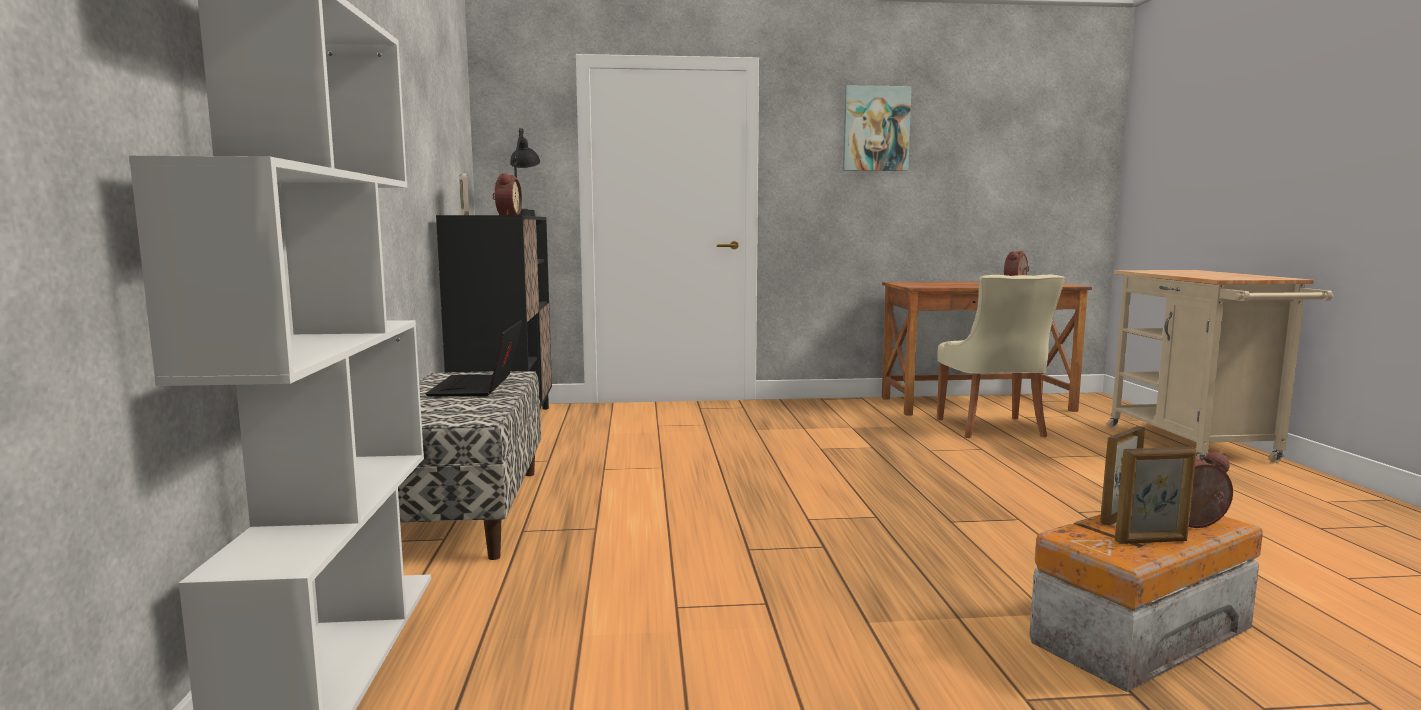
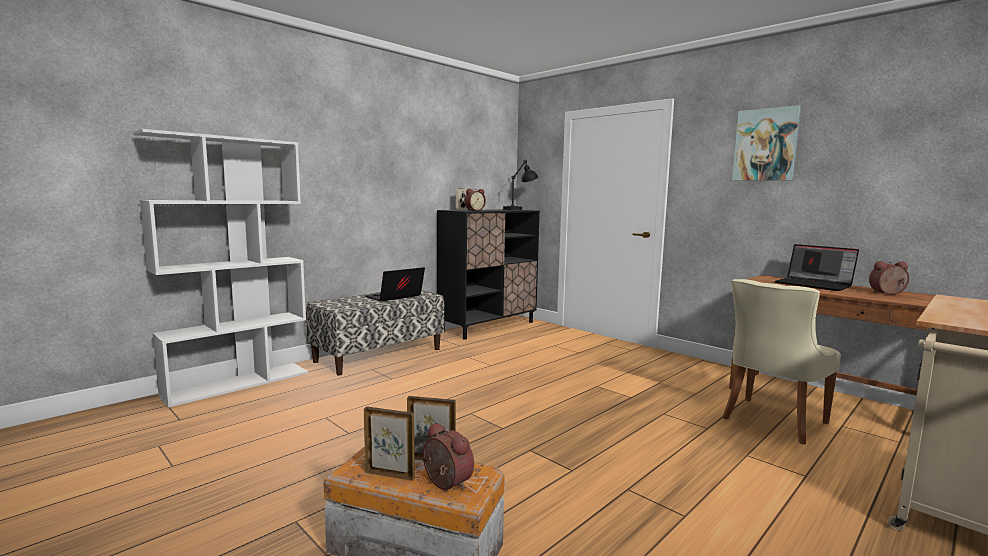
camera: 50 degrees right, 0 degrees up
picture frame [1115,447,1197,544] -> picture frame turned 150 degrees clockwise [364,406,415,481]
none -> laptop [775,244,859,291]

